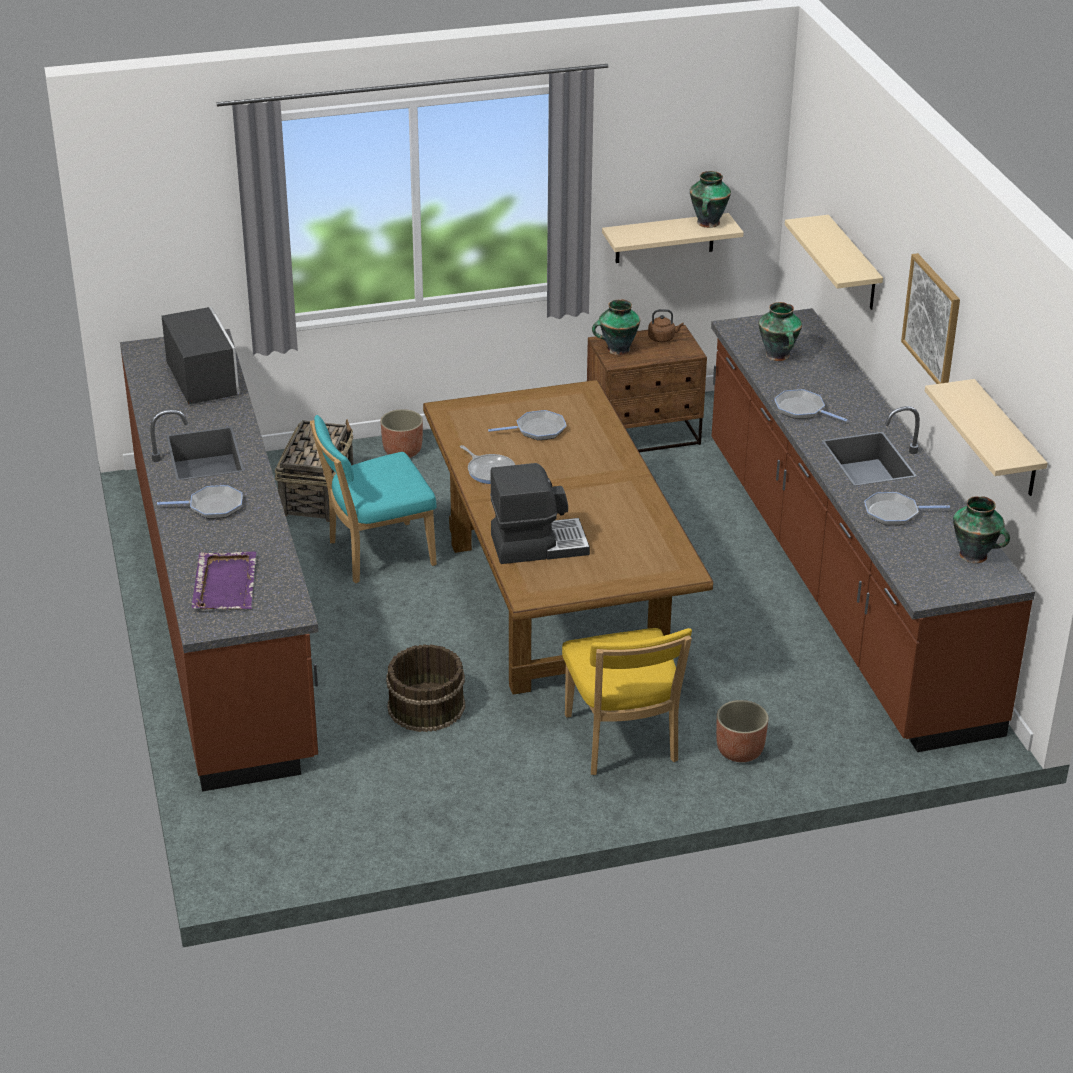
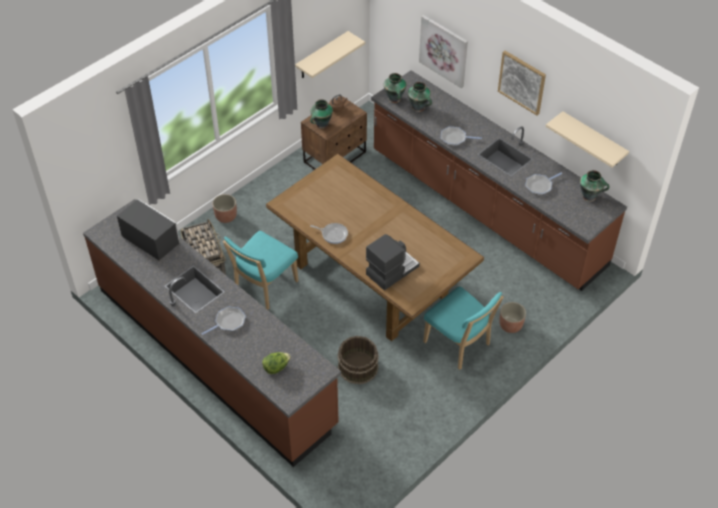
camera: 30 degrees left, 15 degrees up
purple tray [192,551,256,610] -> lettuce [262,352,291,374]
frying pan [488,410,567,440] -> none
yellow chair [562,628,692,775] -> turquoise chair [423,286,504,370]
vase [690,171,731,228] -> vase moved to [384,73,406,103]
beige shelf [785,215,883,310] -> picture [419,15,468,88]

